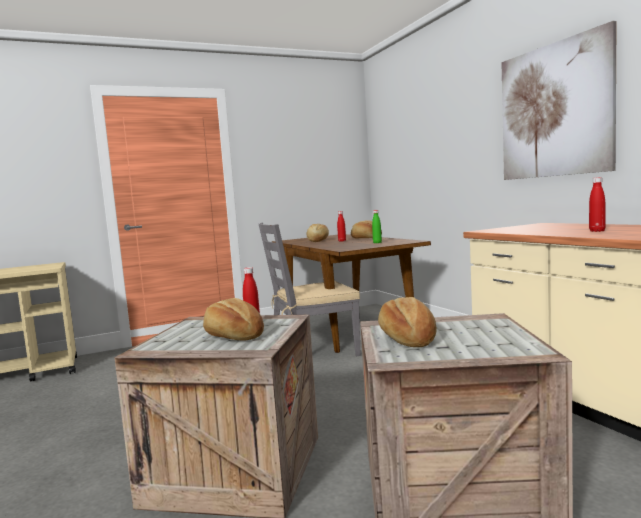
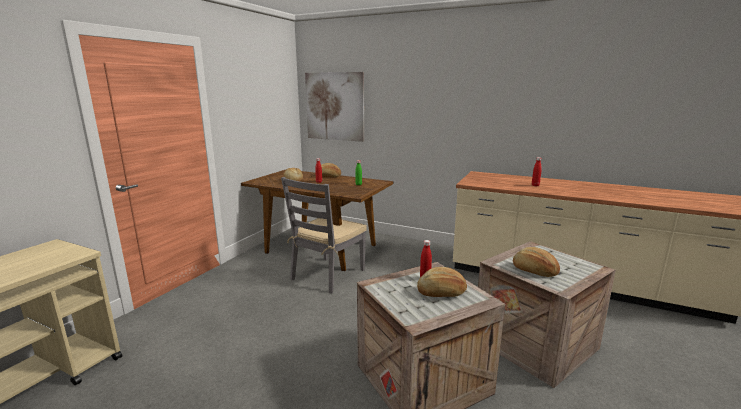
camera: 40 degrees left, 10 degrees up
picture [501,21,617,180] -> picture moved to [305,72,364,142]

